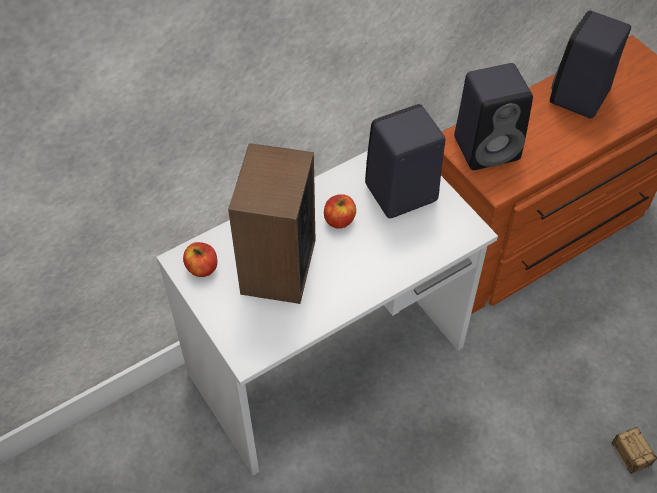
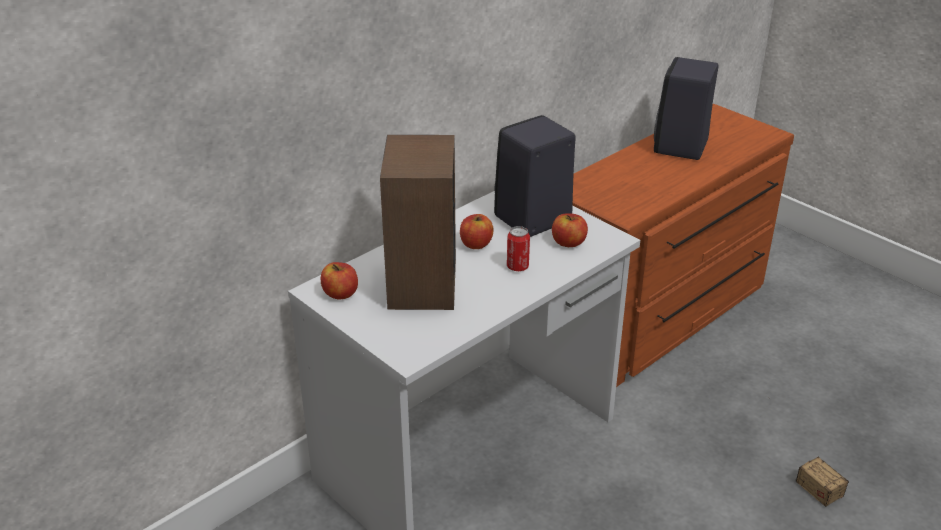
camera: 10 degrees left, 20 degrees down
black speaker [454,63,533,170] -> none
none -> can [507,226,530,271]
none -> apple [552,213,588,247]

